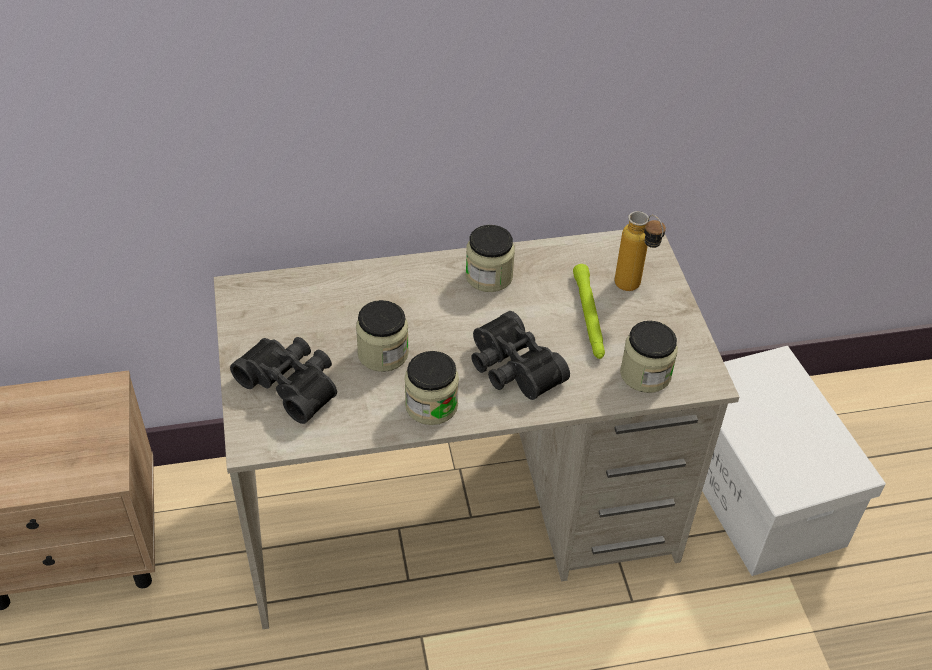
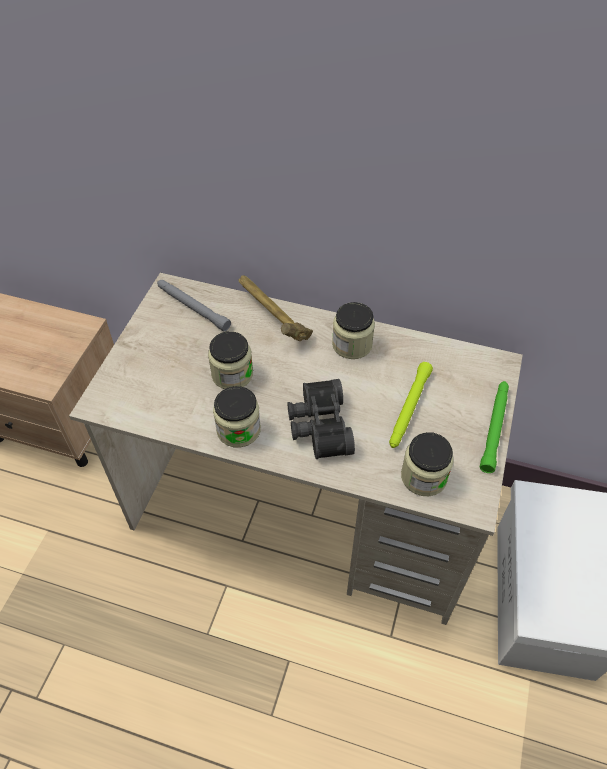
camera: 30 degrees right, 5 degrees up
black binoculars [230,337,337,424] -> none
bottle [615,211,666,291] -> none
none -> grey flashlight [157,280,231,331]
none -> hammer [239,275,313,341]
none -> green flashlight [480,381,509,473]

